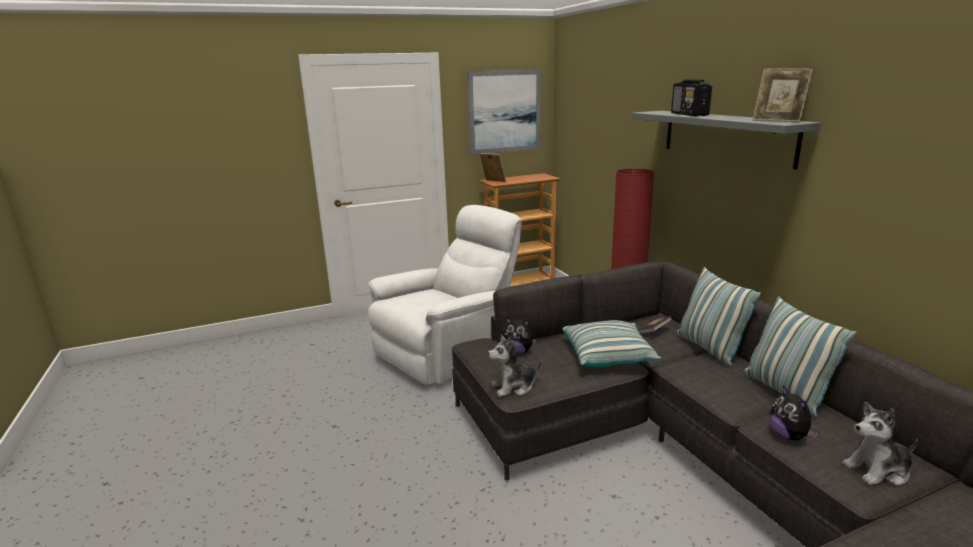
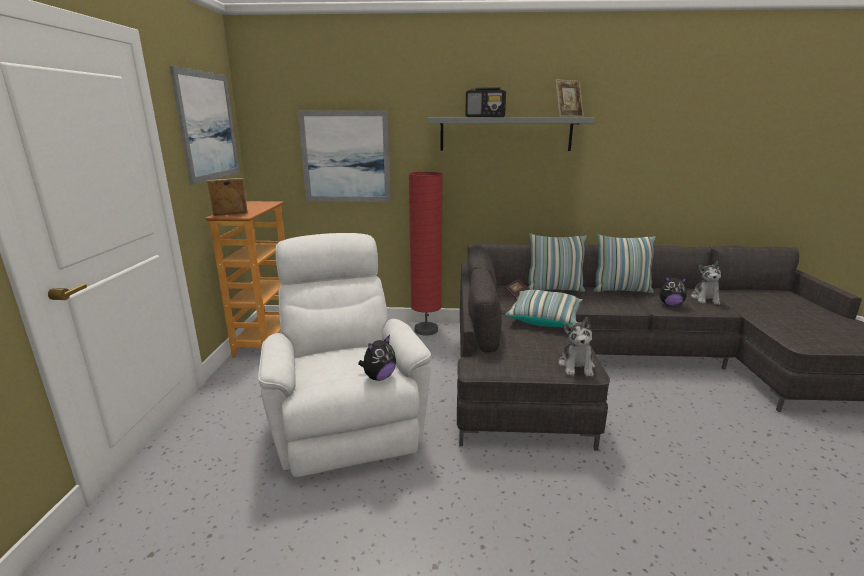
camera: 65 degrees left, 0 degrees up
plush toy [504,317,537,354] -> plush toy moved to [358,335,396,381]
none -> picture [298,111,391,202]

